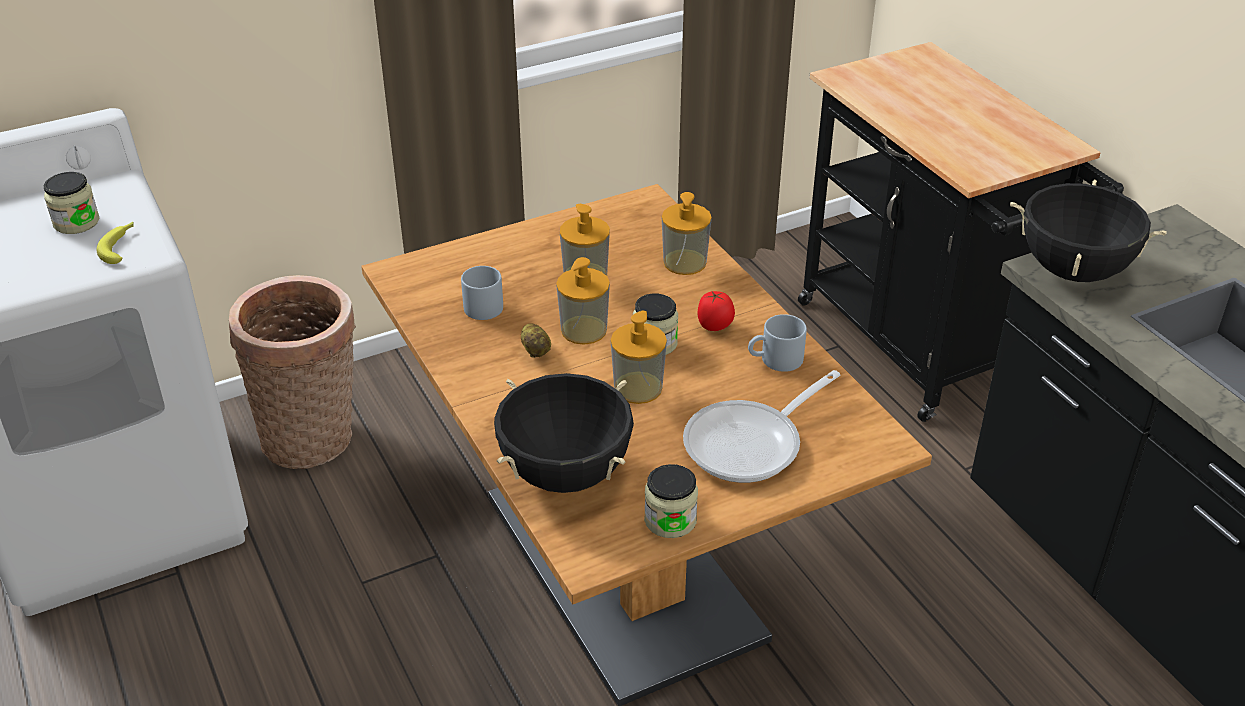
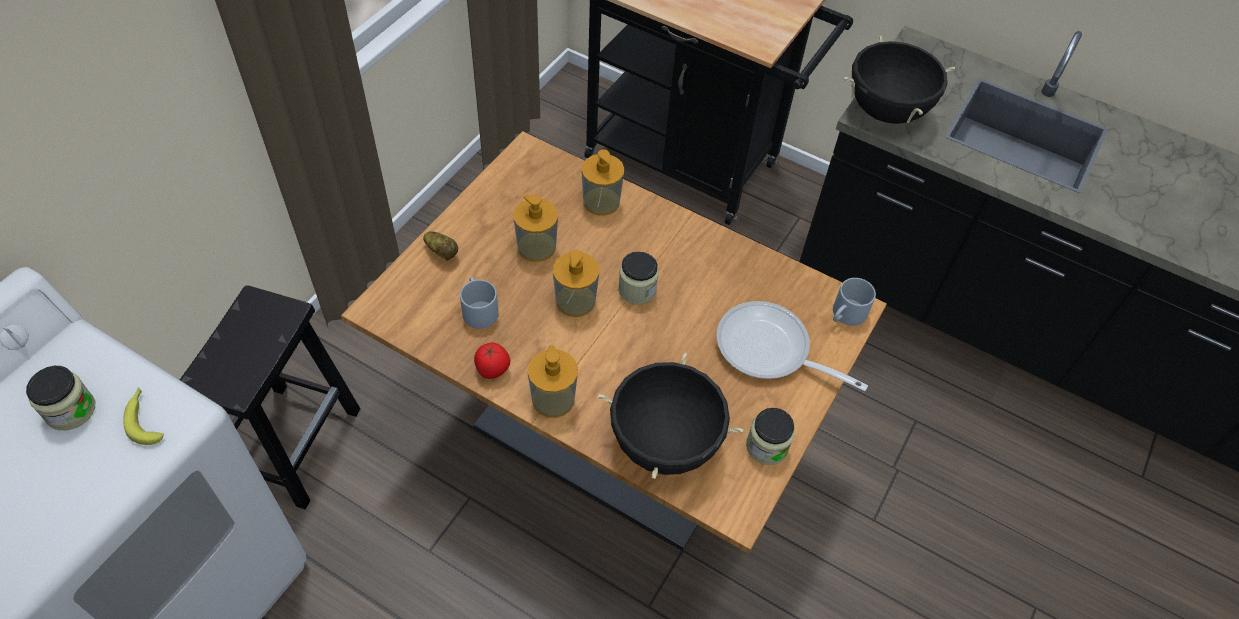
camera: 35 degrees left, 15 degrees up
basket [229,275,356,469] -> black stool [180,285,360,509]
potato [521,323,551,358] -> potato moved to [423,231,458,261]
soap dispenser [611,311,667,404] -> soap dispenser moved to [528,345,578,418]
frying pan [683,370,841,483] -> frying pan turned 105 degrees clockwise [716,301,868,391]
tomato [697,291,735,331] -> tomato moved to [474,343,510,379]
grey mug [748,314,807,372] -> grey mug moved to [833,278,876,326]

